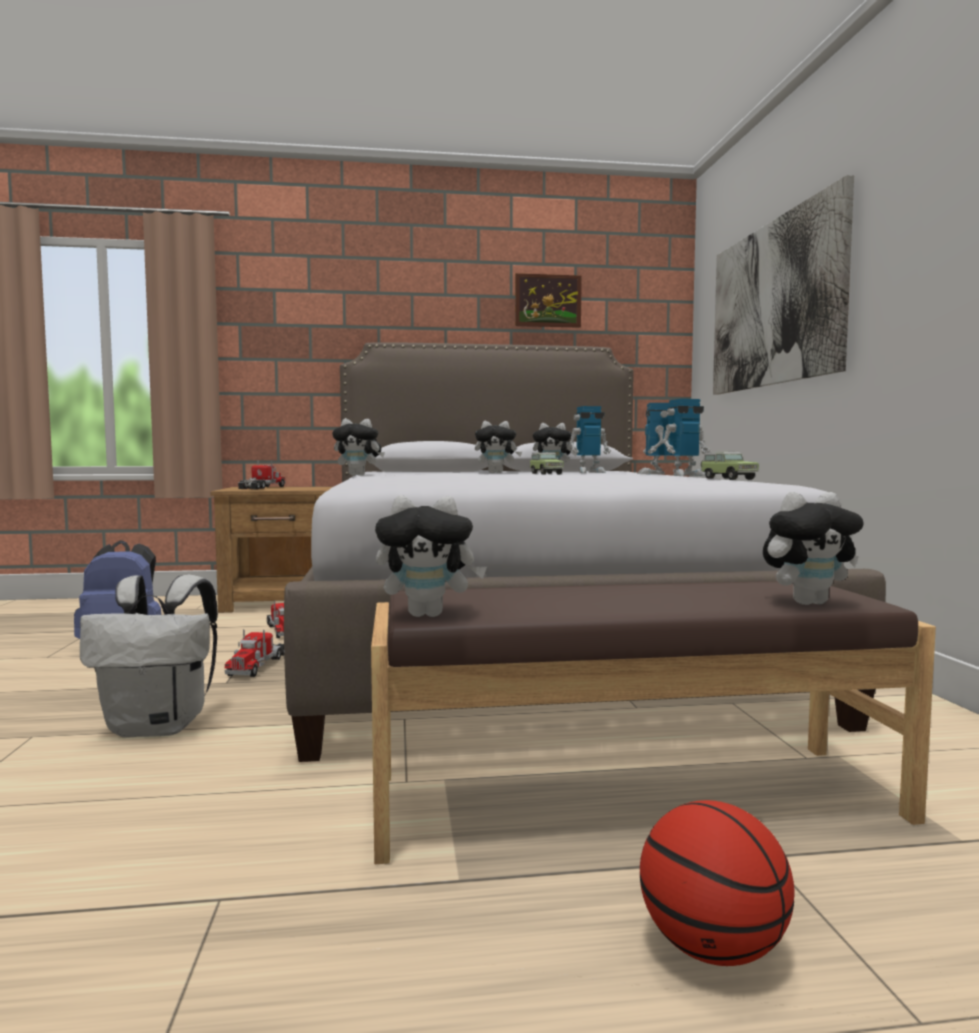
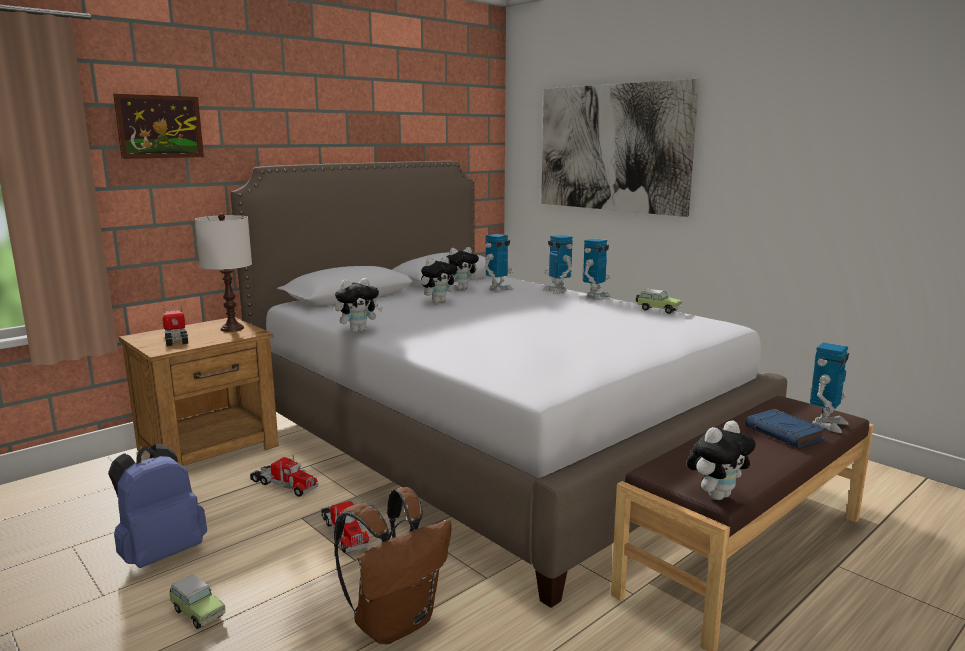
camera: 35 degrees left, 10 degrees up
white backpack [80,575,218,738] -> brown backpack [334,487,452,644]
picture [515,273,582,328] -> picture moved to [113,94,204,159]
toy car [529,452,564,475] -> toy car moved to [169,574,226,629]
basketball [640,800,795,966] -> none
plush toy [763,492,864,605] -> toy robot [810,342,849,433]
none -> white table lamp [195,213,252,332]
none -> blue book [745,409,827,448]

